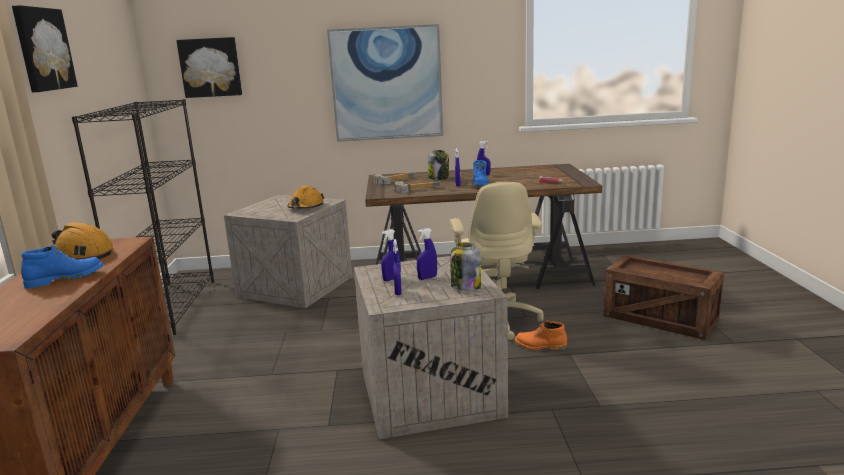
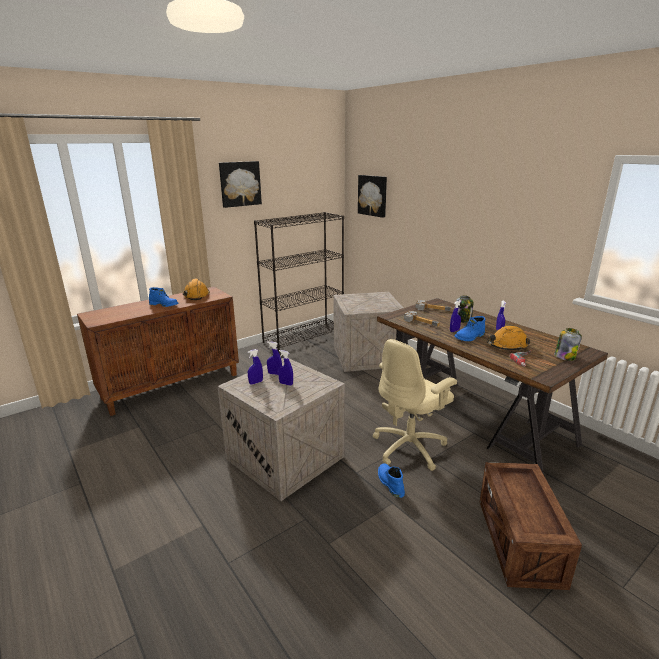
camera: 55 degrees right, 5 degrees up
orange hard hat [287,186,325,208] -> orange hard hat moved to [487,326,530,351]
picture [327,24,443,142] -> none
jar [451,243,481,291] -> jar moved to [554,328,582,361]
orange boot [515,321,567,351] -> blue boot [378,463,405,498]

